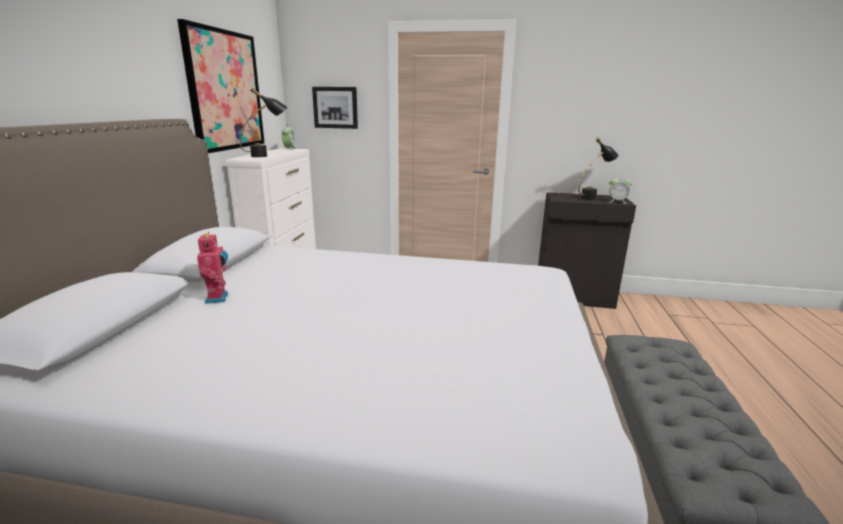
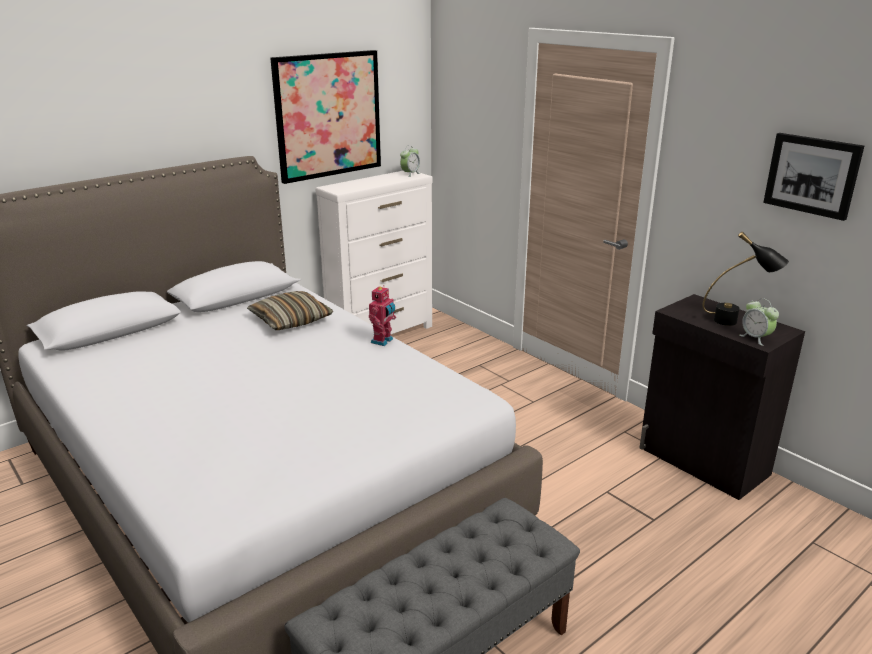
camera: 40 degrees right, 5 degrees up
toy robot [197,232,228,304] -> toy robot moved to [369,285,396,346]
black table lamp [240,87,288,157] -> none
picture [312,87,358,129] -> picture moved to [763,133,864,221]
none -> pillow [247,291,334,330]

